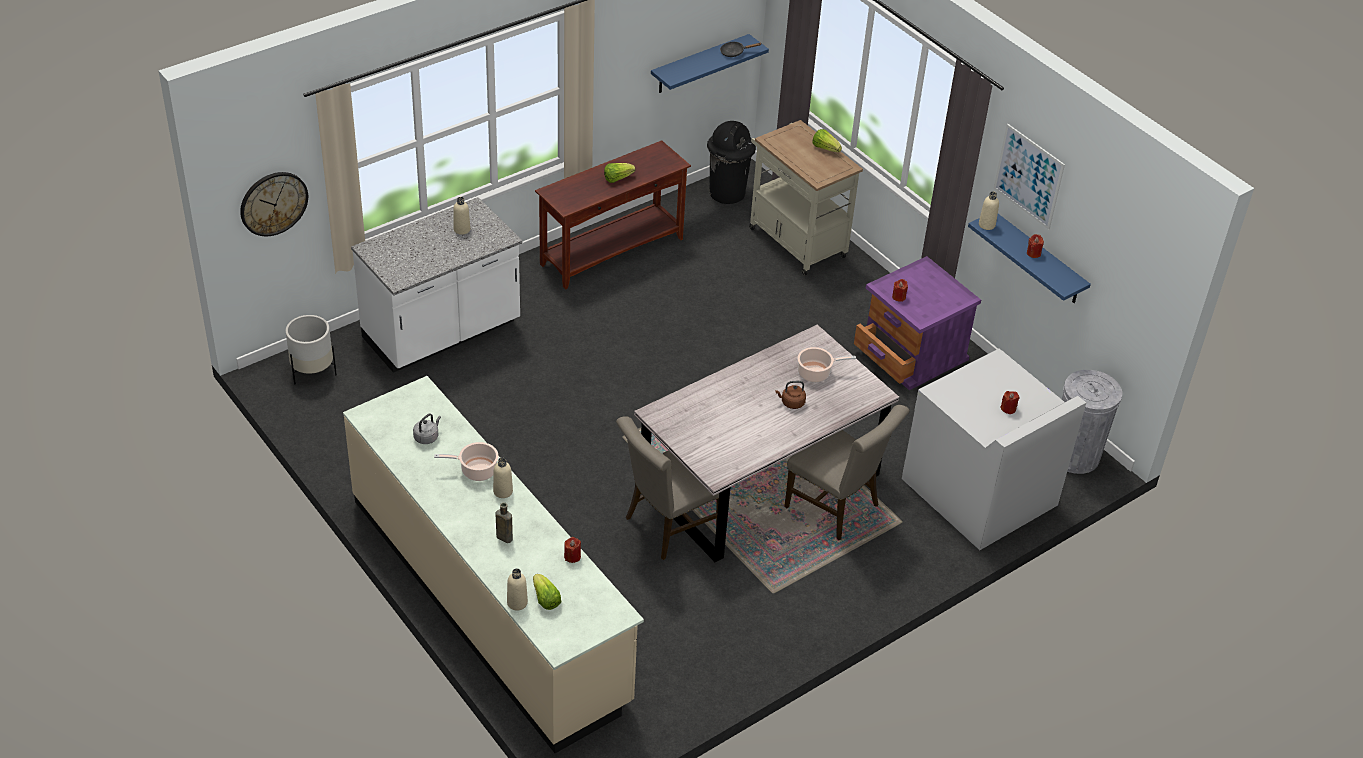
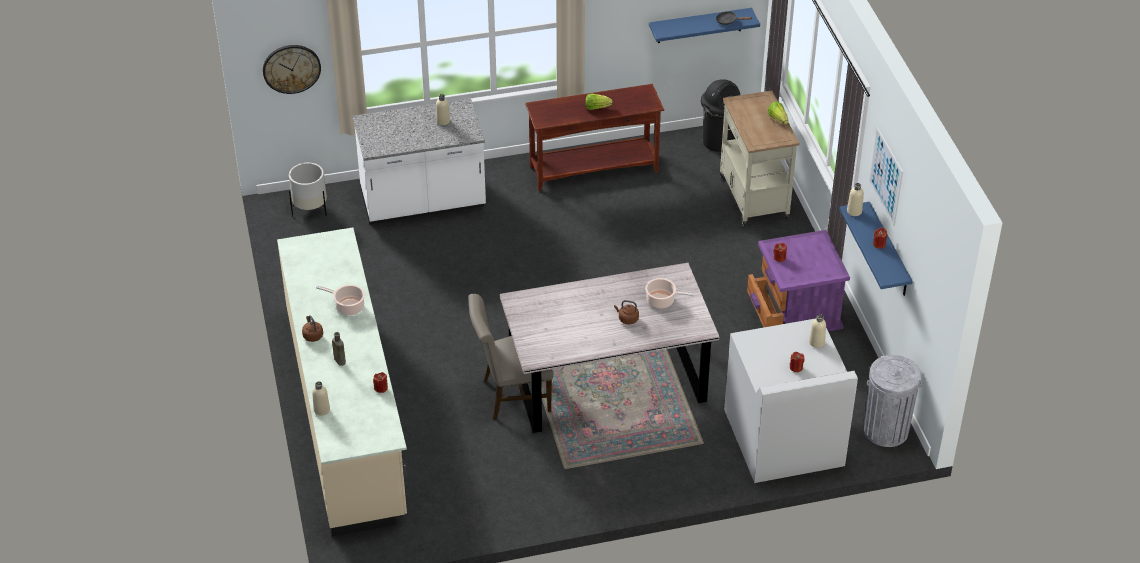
camera: 25 degrees right, 0 degrees up
grey kettle [413,414,441,444] -> none
beige bottle [493,457,513,498] -> beige bottle moved to [809,314,826,348]
lettuce [533,574,561,610] -> none
beige chair [784,405,909,540] -> none
none -> brown kettle [302,315,323,342]

